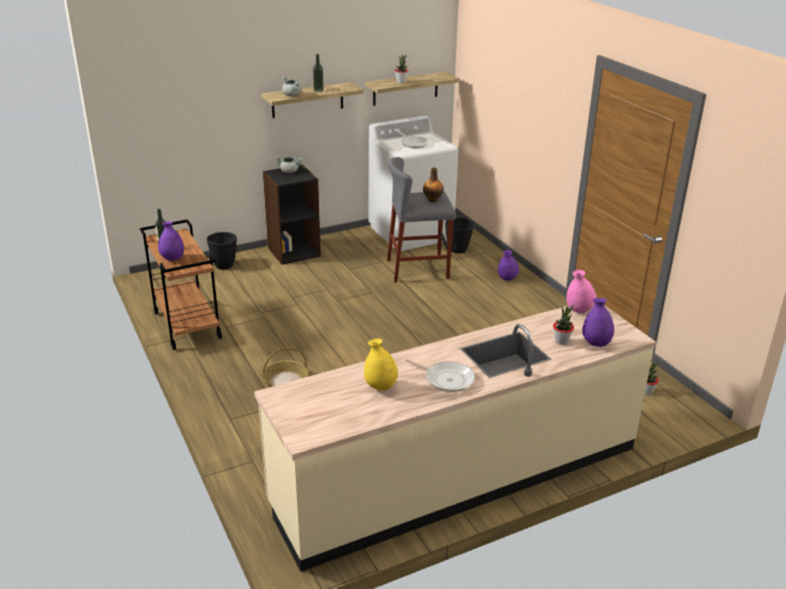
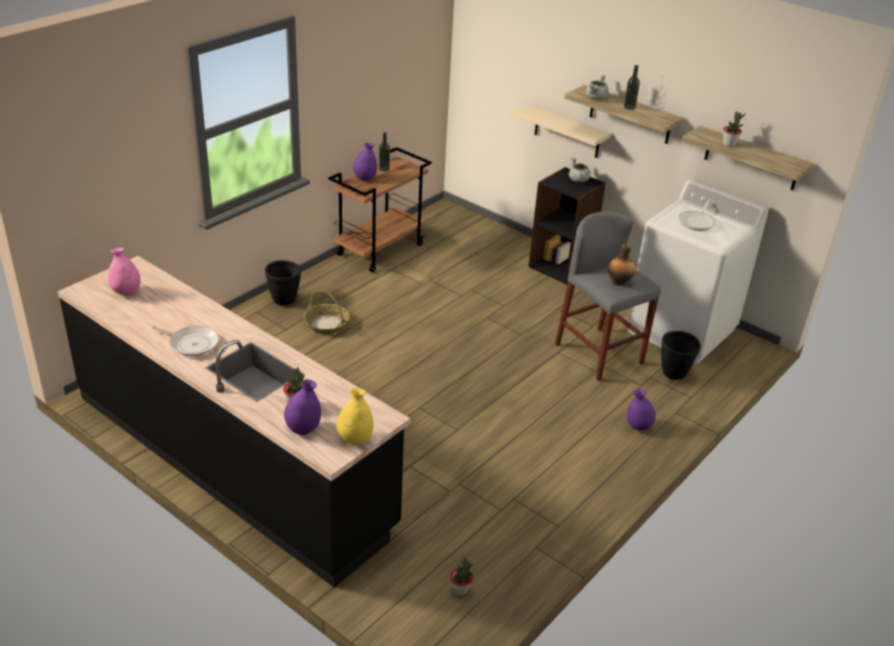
camera: 65 degrees right, 5 degrees up
black planter [207,232,237,269] -> black planter moved to [265,260,301,306]
beige counter [254,305,656,572] -> black counter [57,256,410,587]
yellow vase [364,338,398,391] -> yellow vase moved to [336,388,374,445]
frying pan [406,359,475,392] -> frying pan turned 75 degrees counterclockwise [152,326,219,356]
pink vase [566,270,597,313] -> pink vase moved to [108,247,141,295]
none -> beige shelf [513,105,611,158]

